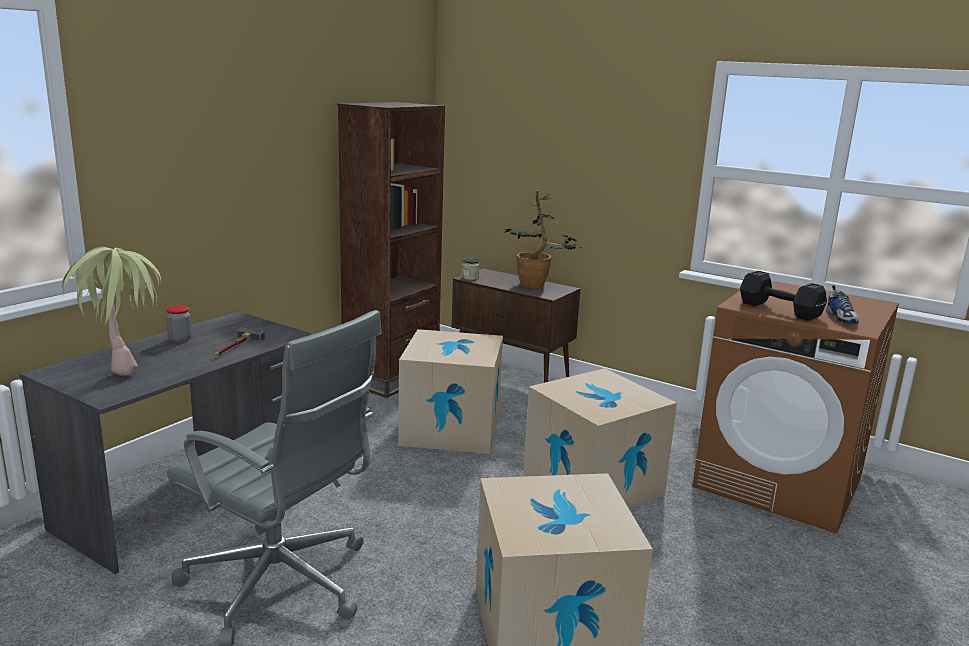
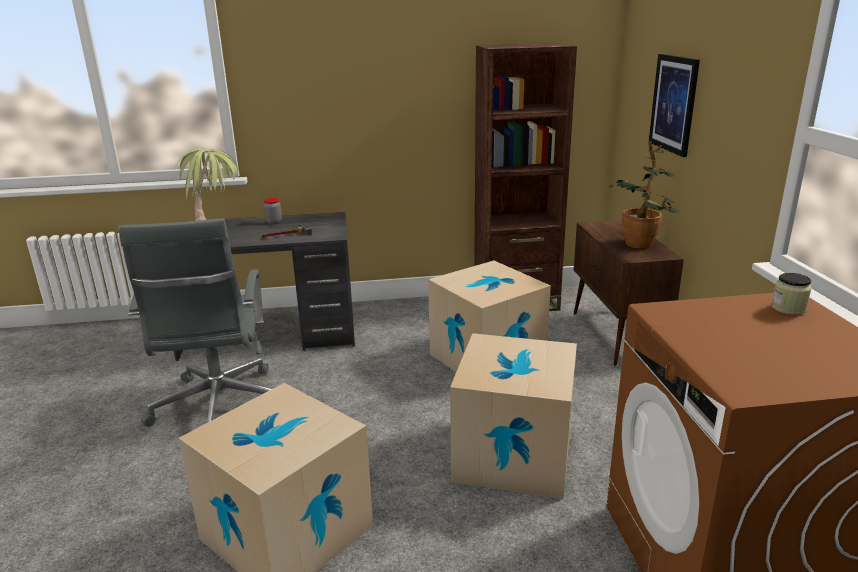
camera: 50 degrees right, 5 degrees up
jar [462,258,480,280] -> jar moved to [771,273,812,315]
black dumbbell [740,271,827,321] -> none
shoe [826,285,859,324] -> none
none -> picture [649,54,700,157]

